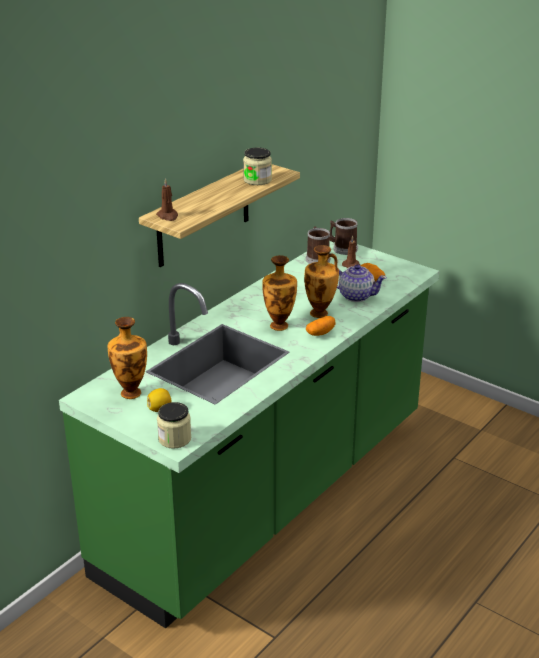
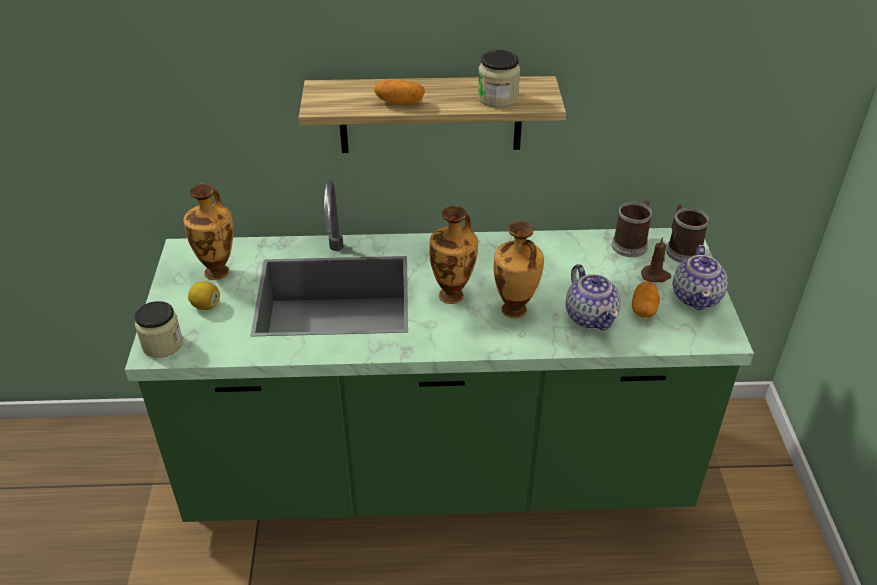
camera: 50 degrees right, 10 degrees up
brown candle [156,178,178,221] -> none
potato [306,316,336,336] -> potato moved to [374,80,425,105]
none -> teapot [673,245,728,311]

